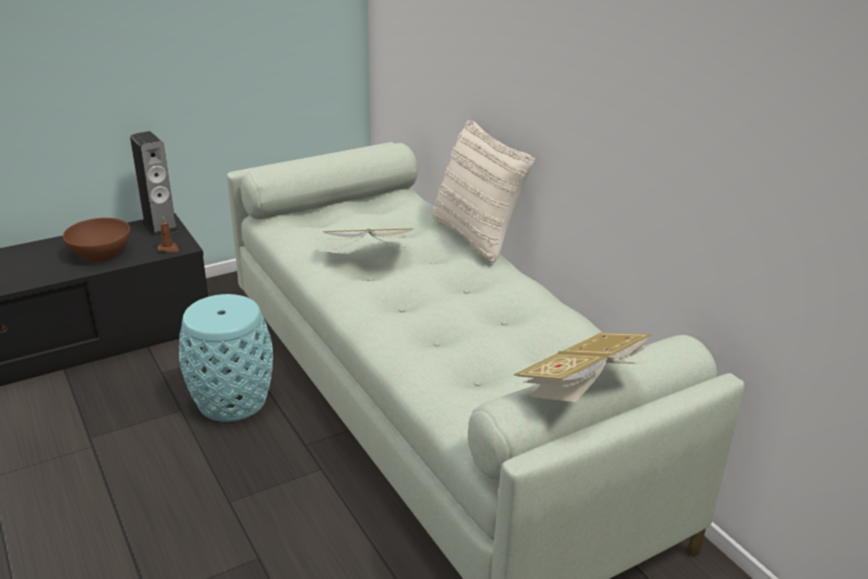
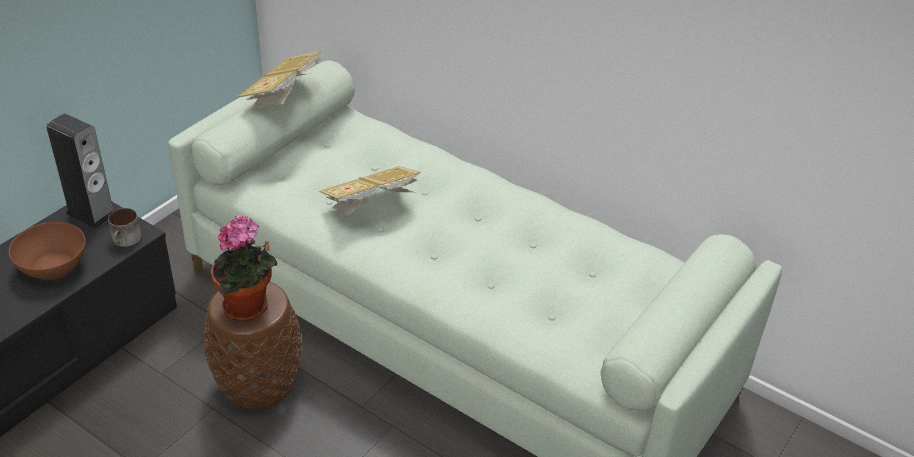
camera: 25 degrees left, 10 degrees up
brown candle [157,216,179,253] -> mug [108,208,141,247]
turquoise stool [179,294,273,422] -> brown stool [204,282,302,409]
beige pillow [432,120,535,263] -> none
book [514,333,652,402] -> book moved to [237,51,321,109]
none -> potted plant [211,214,277,321]

